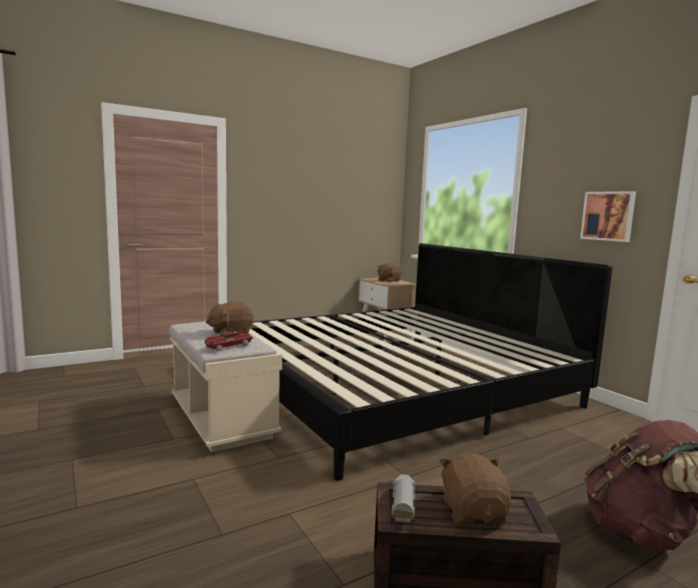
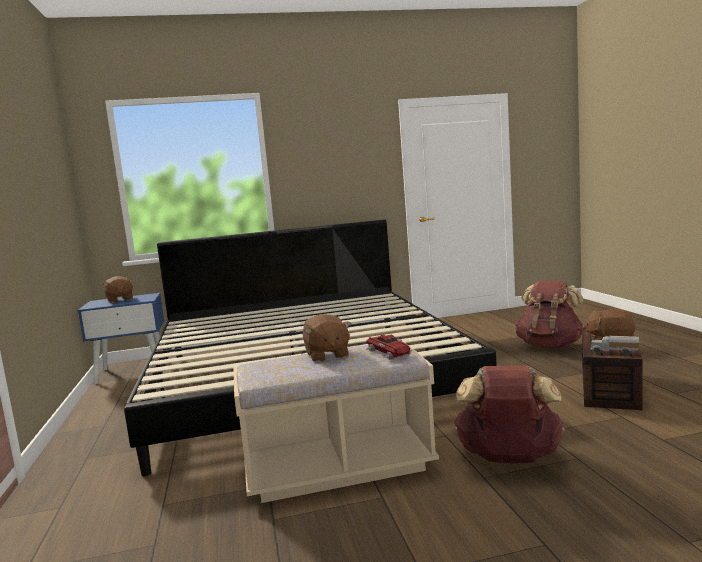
camera: 70 degrees left, 0 degrees up
beige nightstand [358,278,416,342] -> blue nightstand [78,293,164,384]
picture [580,191,636,242] -> none
none -> brown backpack [454,366,565,463]

